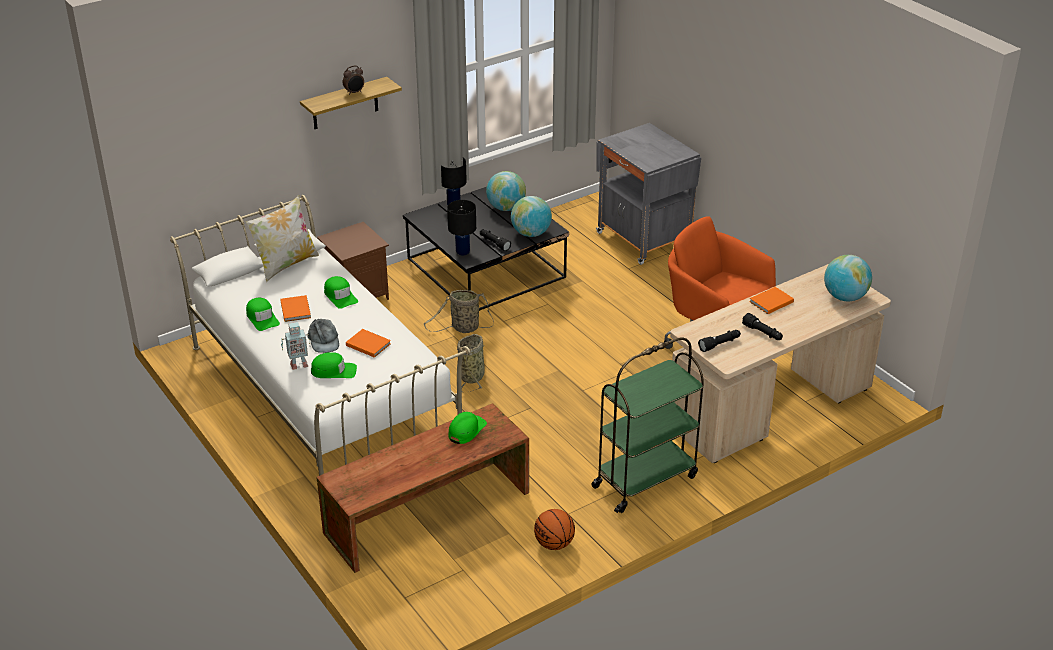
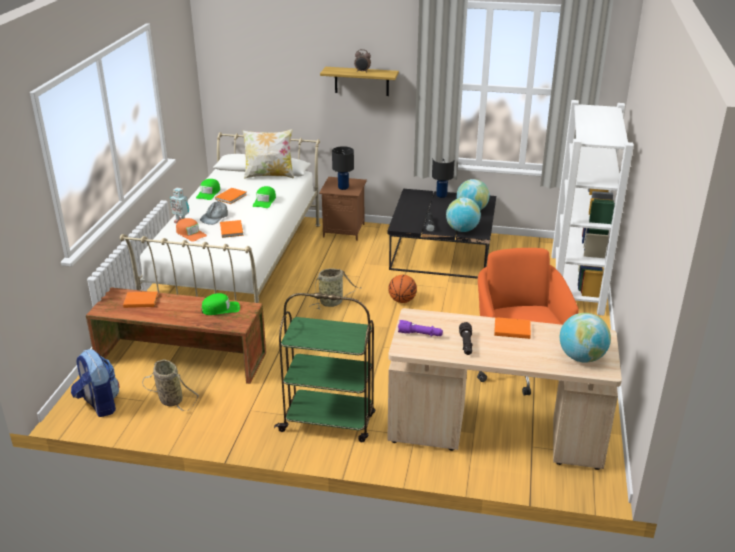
camera: 45 degrees right, 5 degrees down
green cap [311,352,357,378] -> orange cap [176,218,207,242]
basket [424,290,494,333] -> basket moved to [142,360,199,411]
black table lamp [447,200,476,255] -> black table lamp moved to [332,146,354,190]
basketball [534,509,575,550] -> basketball moved to [388,275,417,303]
grey cart [596,123,701,265] -> white bookcase [551,100,634,315]
black flashlight [698,330,741,352] -> purple flashlight [398,320,443,337]
none -> backpack [71,349,120,417]
none -> orange book [123,291,158,308]

